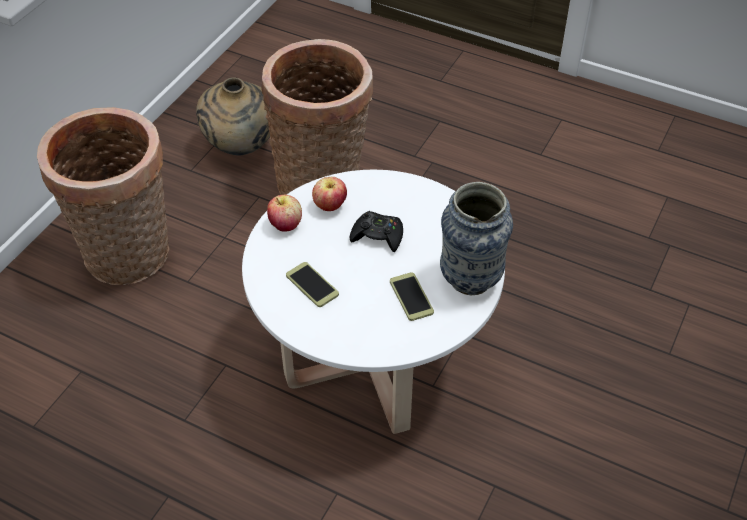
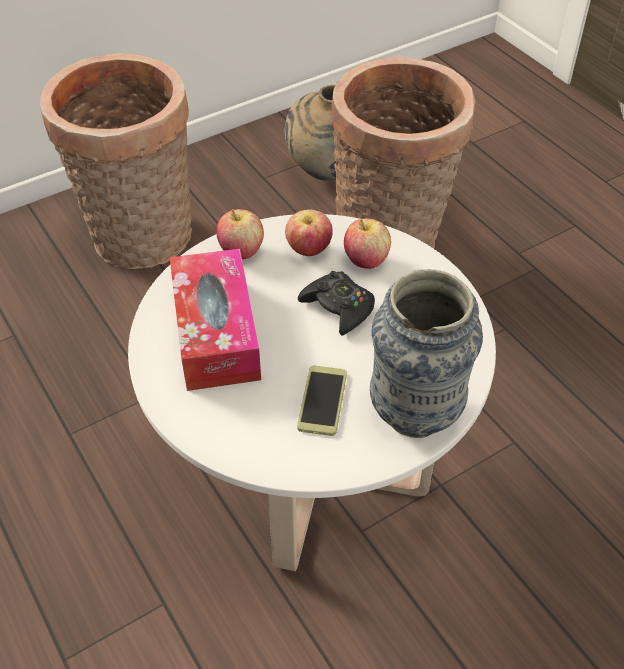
camera: 30 degrees right, 0 degrees up
phone [286,262,339,307] -> tissue box [170,249,261,391]
none -> apple [344,219,391,269]

